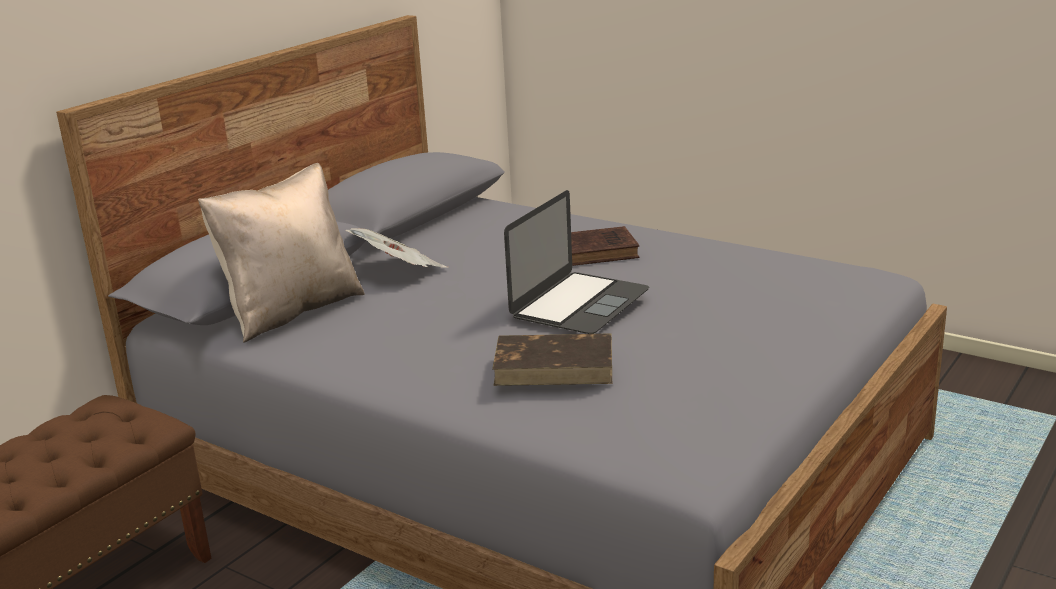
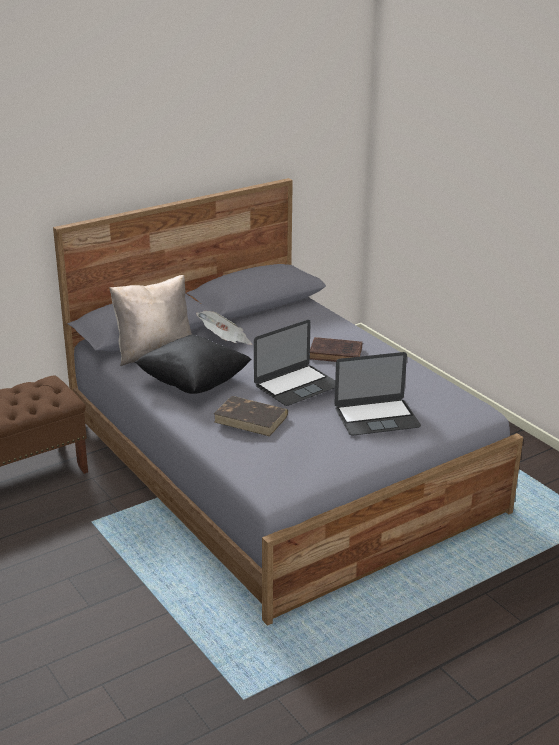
camera: 20 degrees right, 5 degrees up
none -> black pillow [135,334,252,394]
none -> laptop [334,352,421,436]

